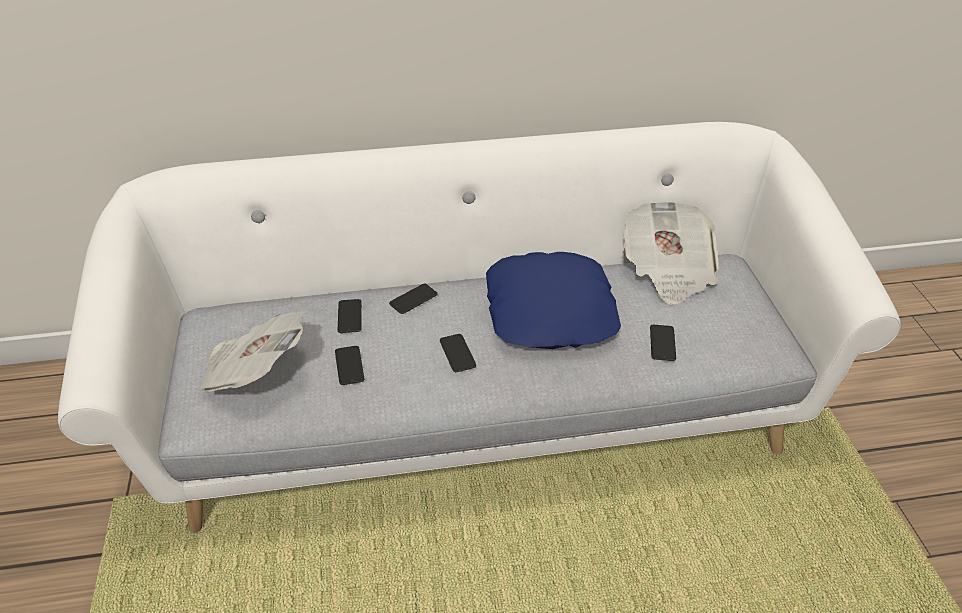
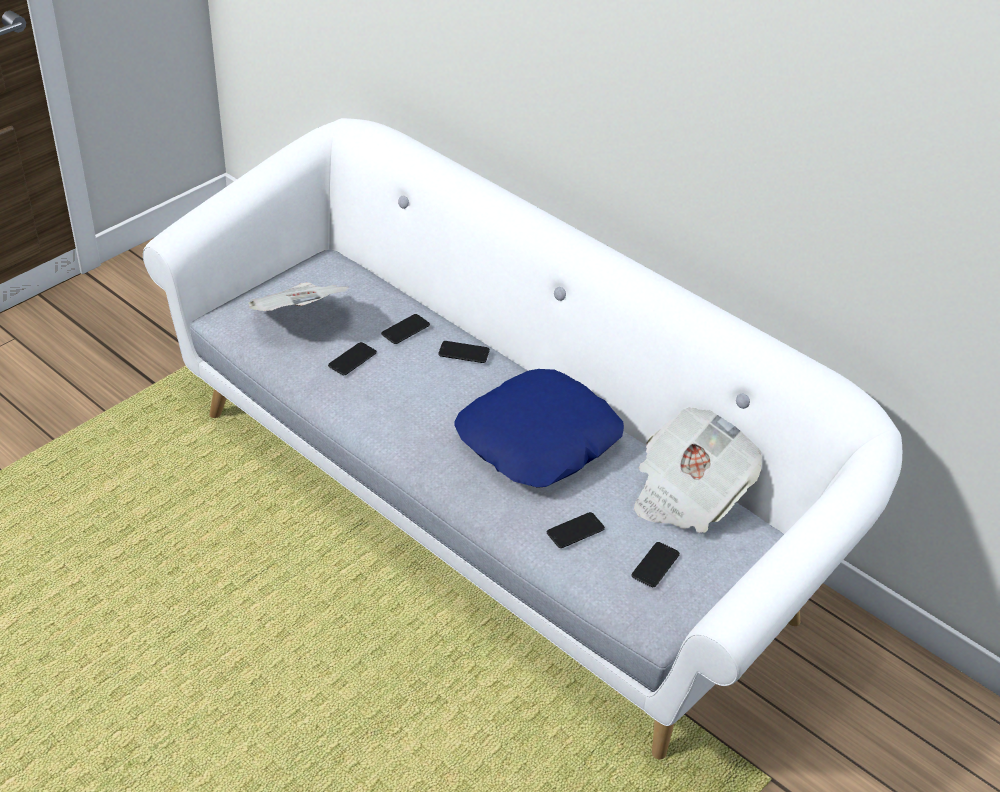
camera: 50 degrees right, 0 degrees up
phone [440,334,476,372] -> phone moved to [632,542,680,587]

